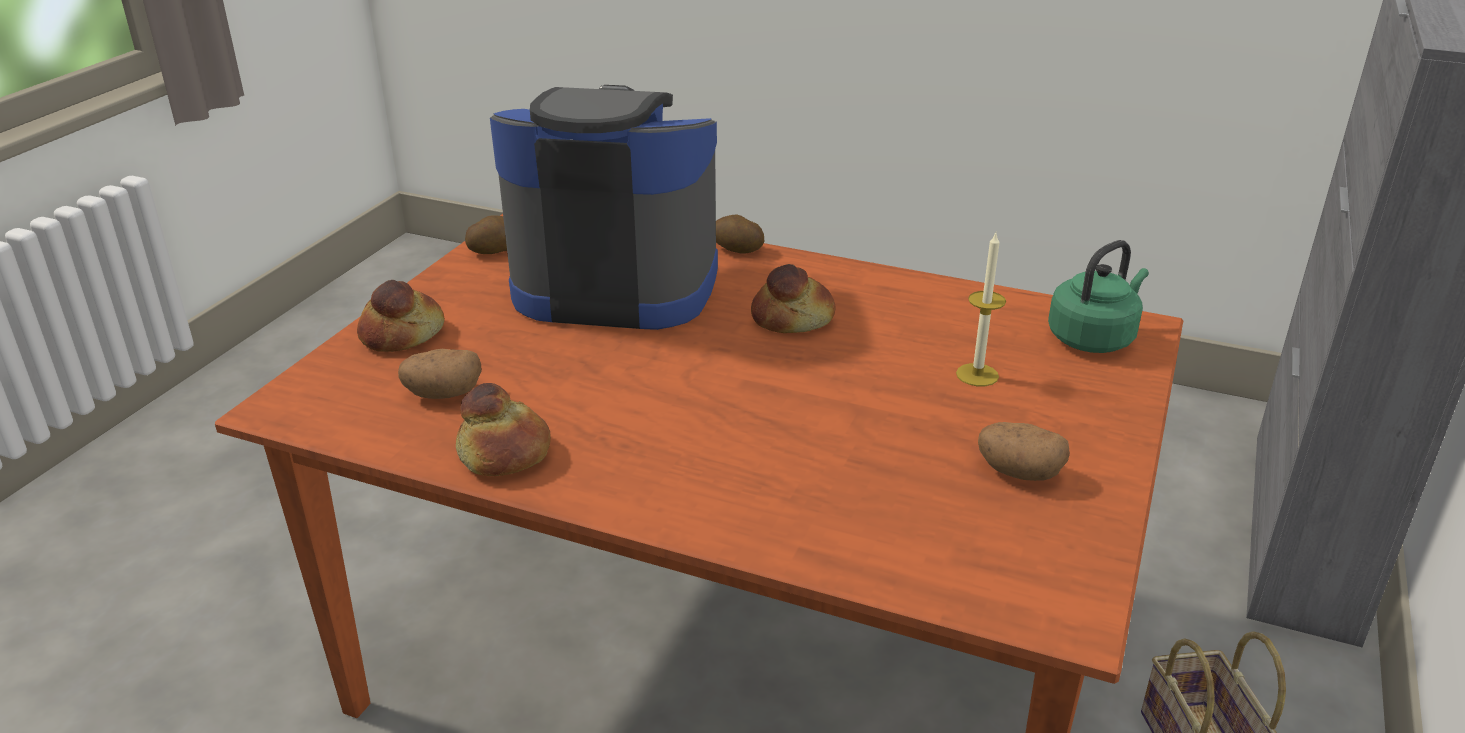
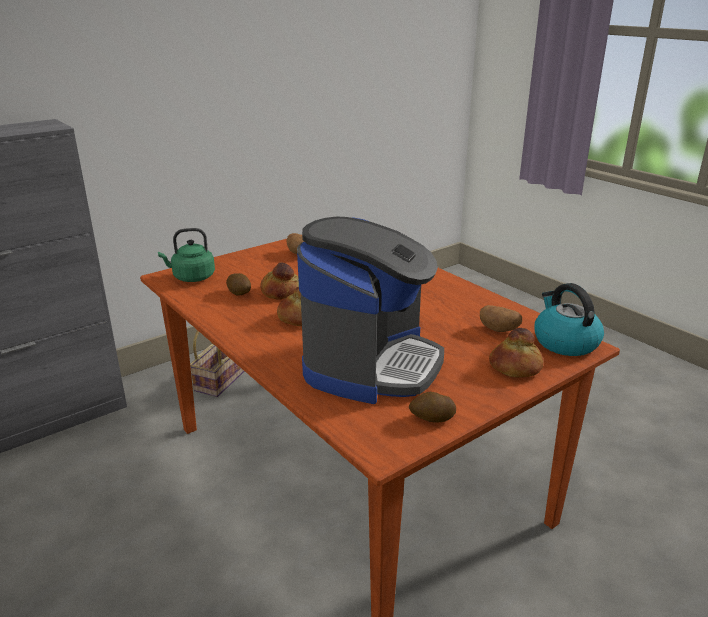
camera: 150 degrees left, 5 degrees down
bread [456,383,551,476] -> bread moved to [260,262,299,299]
coffee machine [490,85,718,330] -> coffee machine turned 105 degrees counterclockwise [297,217,444,404]
potato [716,215,764,253] -> potato moved to [226,273,251,296]
candle [956,233,1006,386] -> none
none -> kettle [534,283,604,356]

